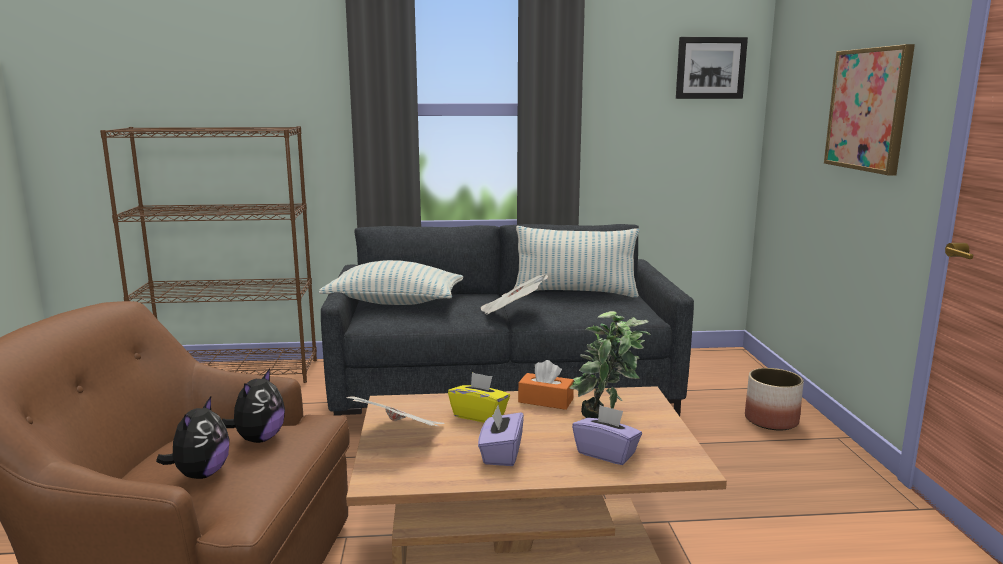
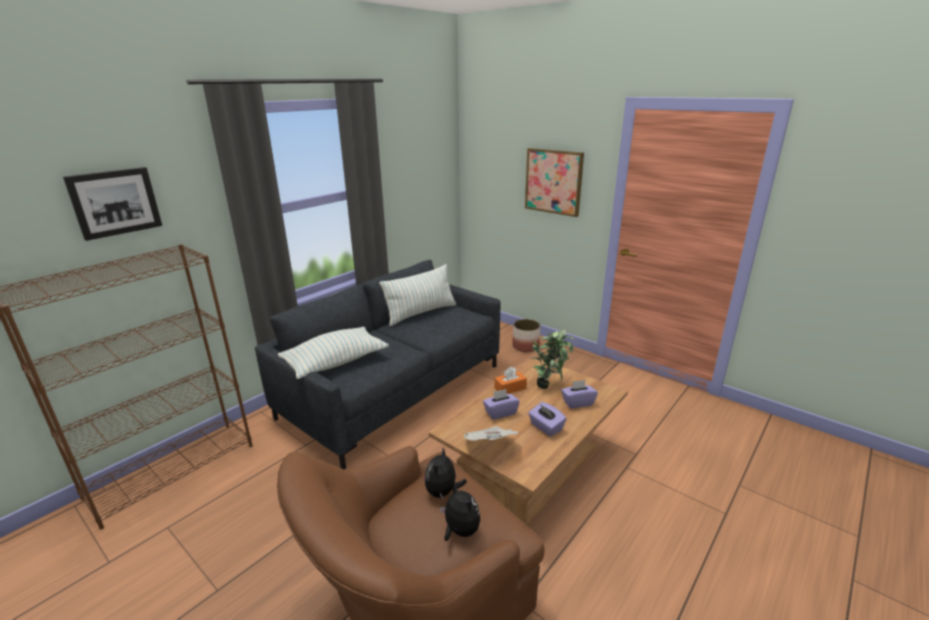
camera: 45 degrees left, 10 degrees up
plush toy [222,368,285,443] -> plush toy turned 135 degrees counterclockwise [424,448,467,500]
yellow tissue box [448,372,510,423] -> purple tissue box [483,389,520,420]
newspaper [481,274,548,315] -> none
picture [676,37,748,99] -> picture moved to [63,167,162,241]

